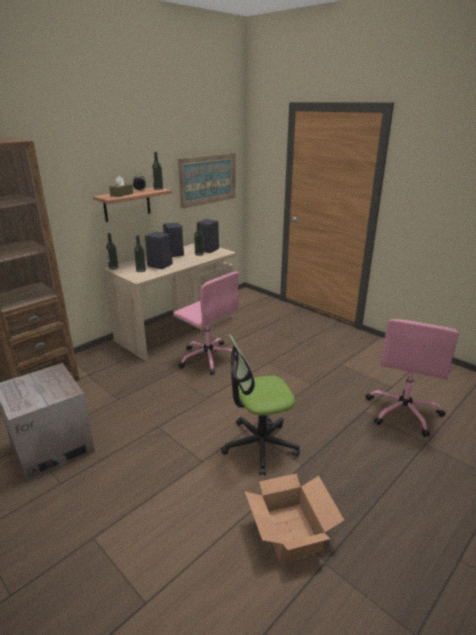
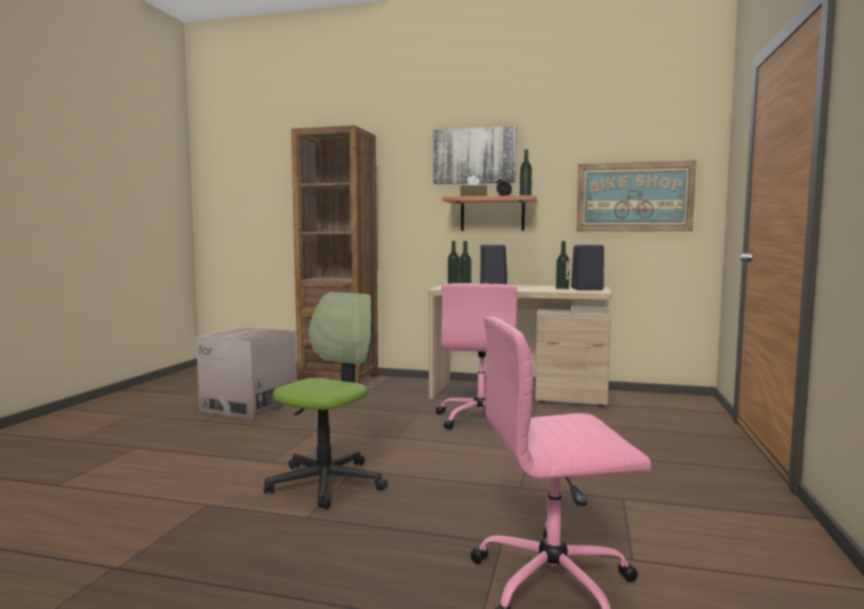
camera: 60 degrees right, 20 degrees down
black speaker [163,222,184,257] -> none
office chair [221,334,300,476] -> office chair turned 75 degrees clockwise [264,292,388,509]
cardboard box [245,473,344,563] -> none
none -> picture [433,126,517,184]

